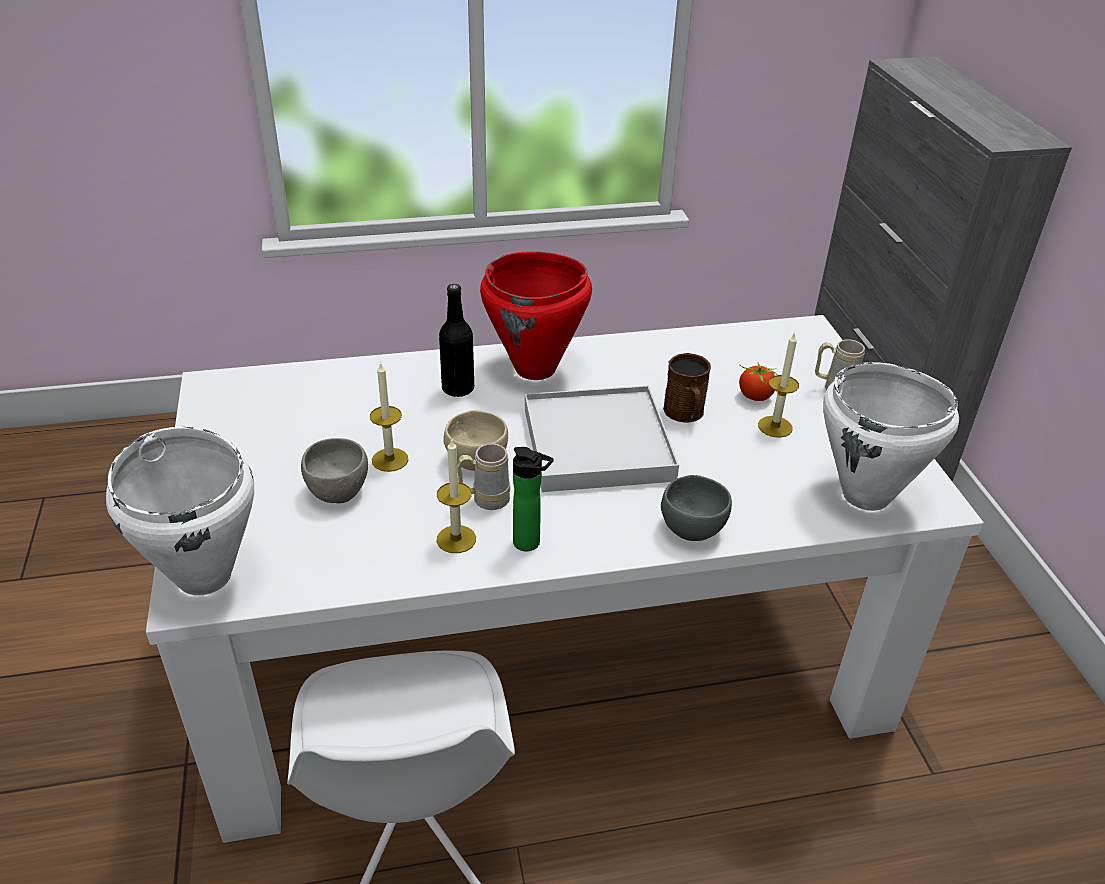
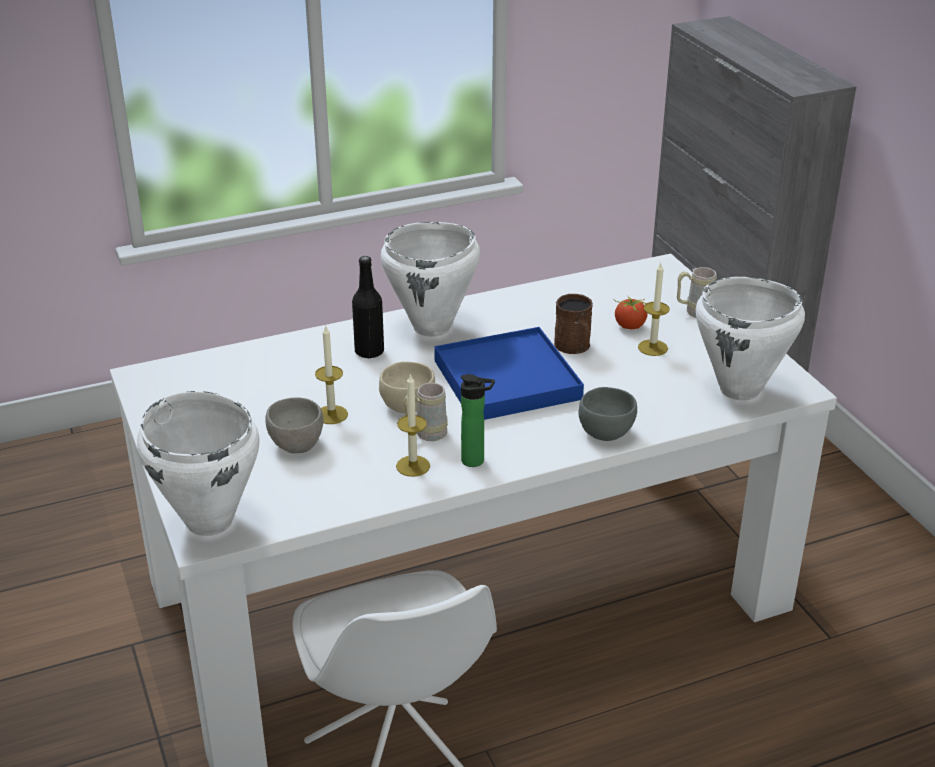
camera: 10 degrees left, 5 degrees down
red cooking pot [480,251,592,380] -> white cooking pot [381,222,480,337]
white tray [525,386,679,492] -> blue tray [434,327,584,420]

